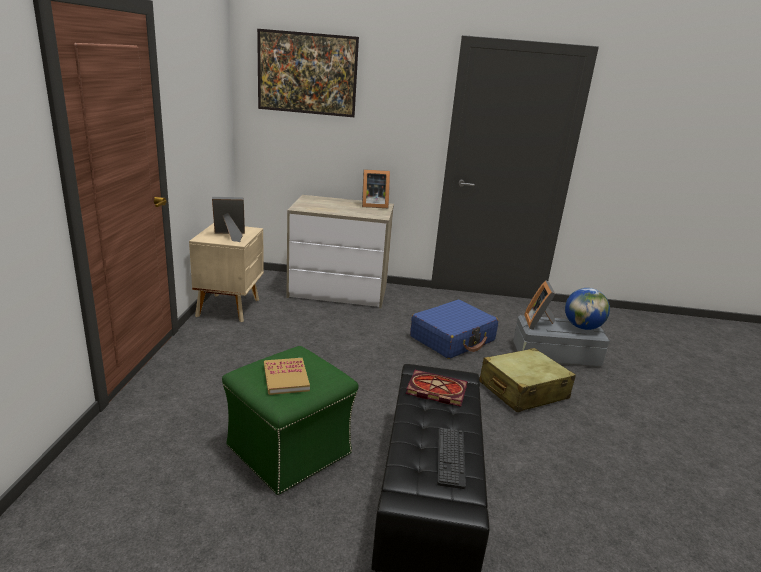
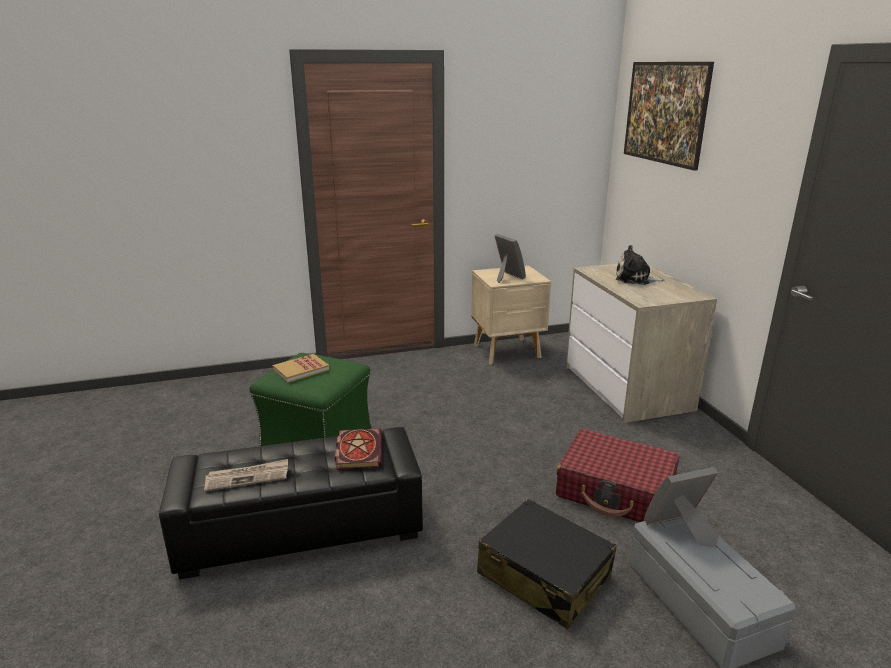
camera: 70 degrees right, 0 degrees up
picture frame [362,169,390,208] -> none
blue suitcase [410,300,498,359] -> red suitcase [556,429,679,522]
keyboard [437,428,466,489] -> newspaper [204,459,288,492]
beige suitcase [479,348,576,412] -> black suitcase [477,499,617,629]
globe [565,288,610,330] -> none
none -> plush toy [616,245,665,285]

